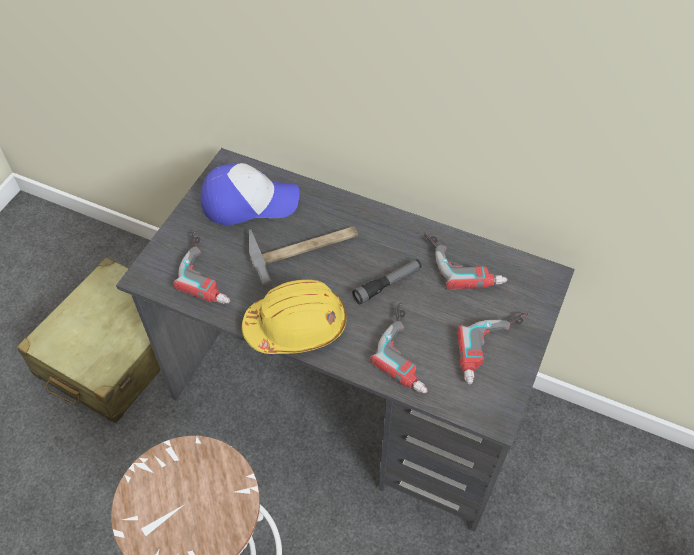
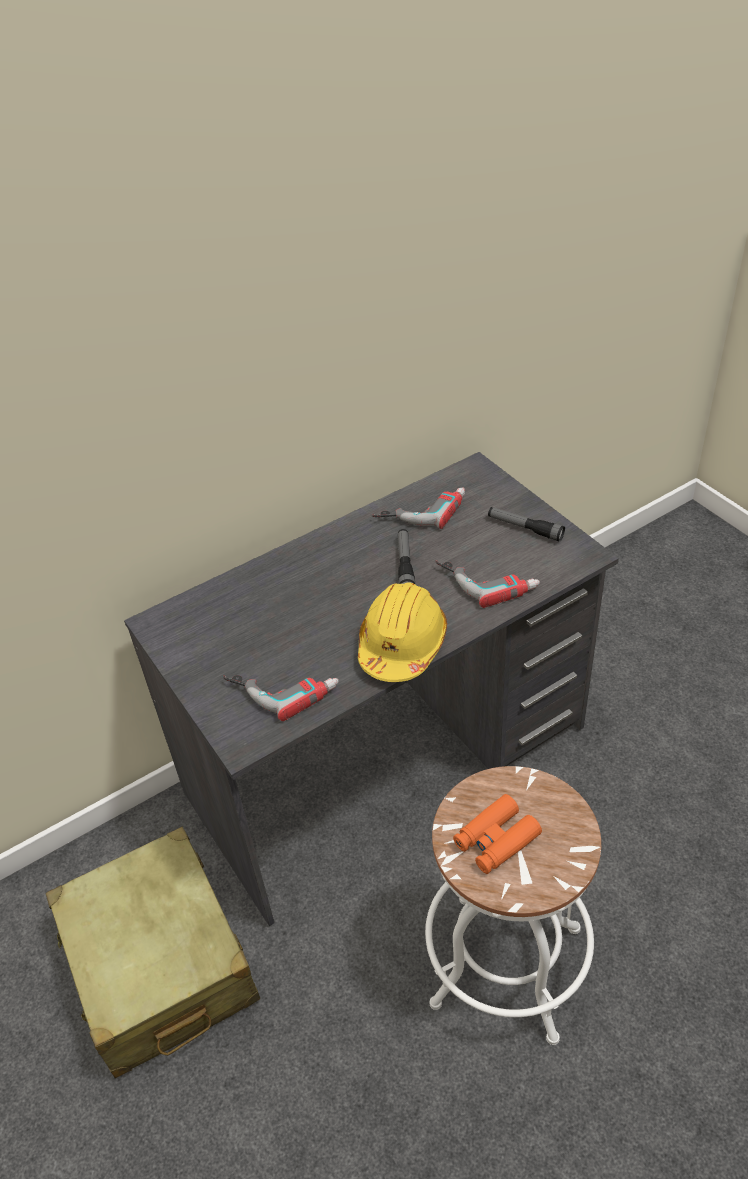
camera: 55 degrees left, 10 degrees down
cap [201,163,300,225] -> none
hammer [249,226,358,289] -> none
power drill [457,313,529,385] -> flashlight [488,507,565,542]
none -> orange binoculars [453,794,542,874]

